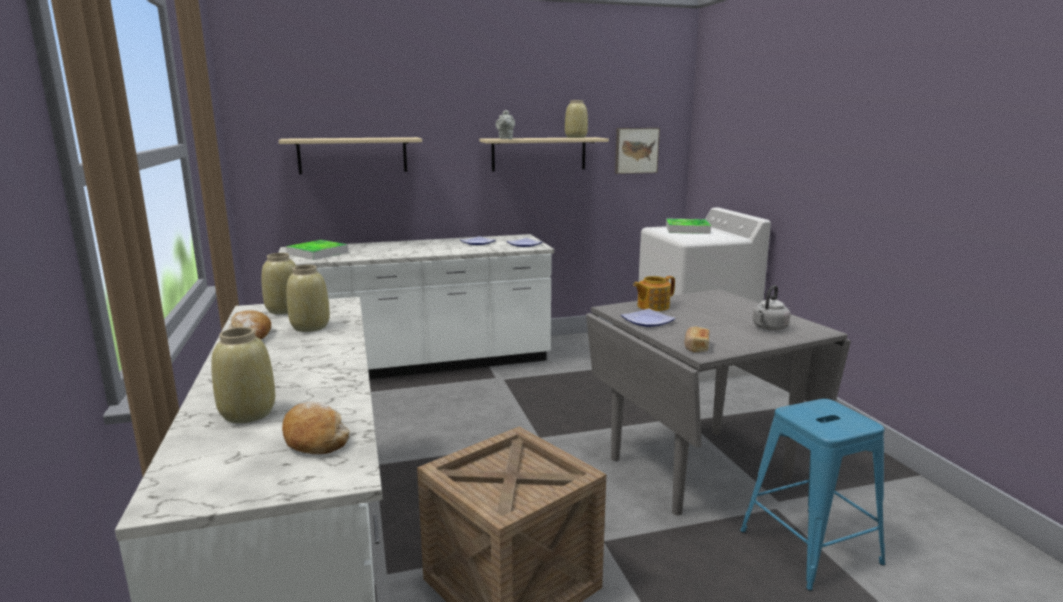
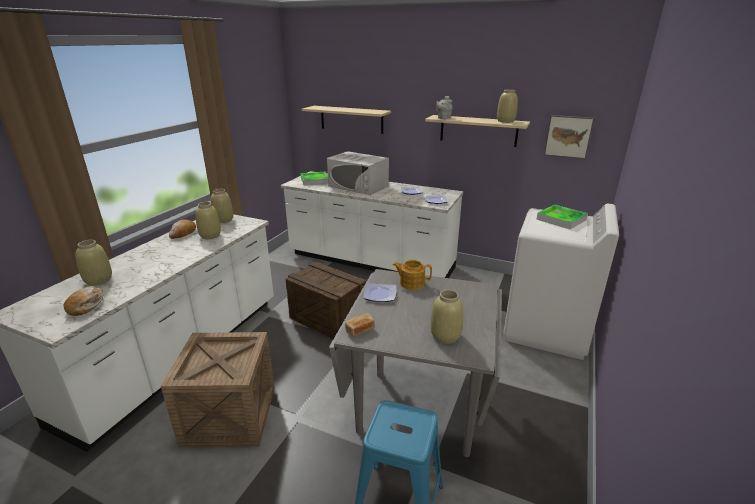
camera: 40 degrees right, 10 degrees up
grey kettle [753,285,790,330] -> beige vase [430,290,463,344]
none -> crate [285,262,366,339]
none -> white microwave [327,151,389,195]

